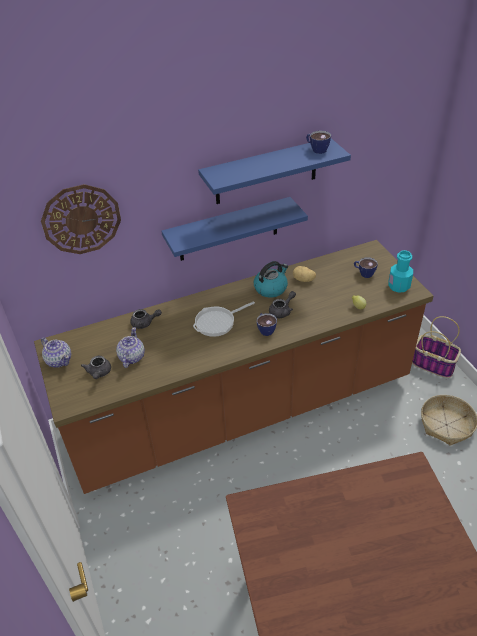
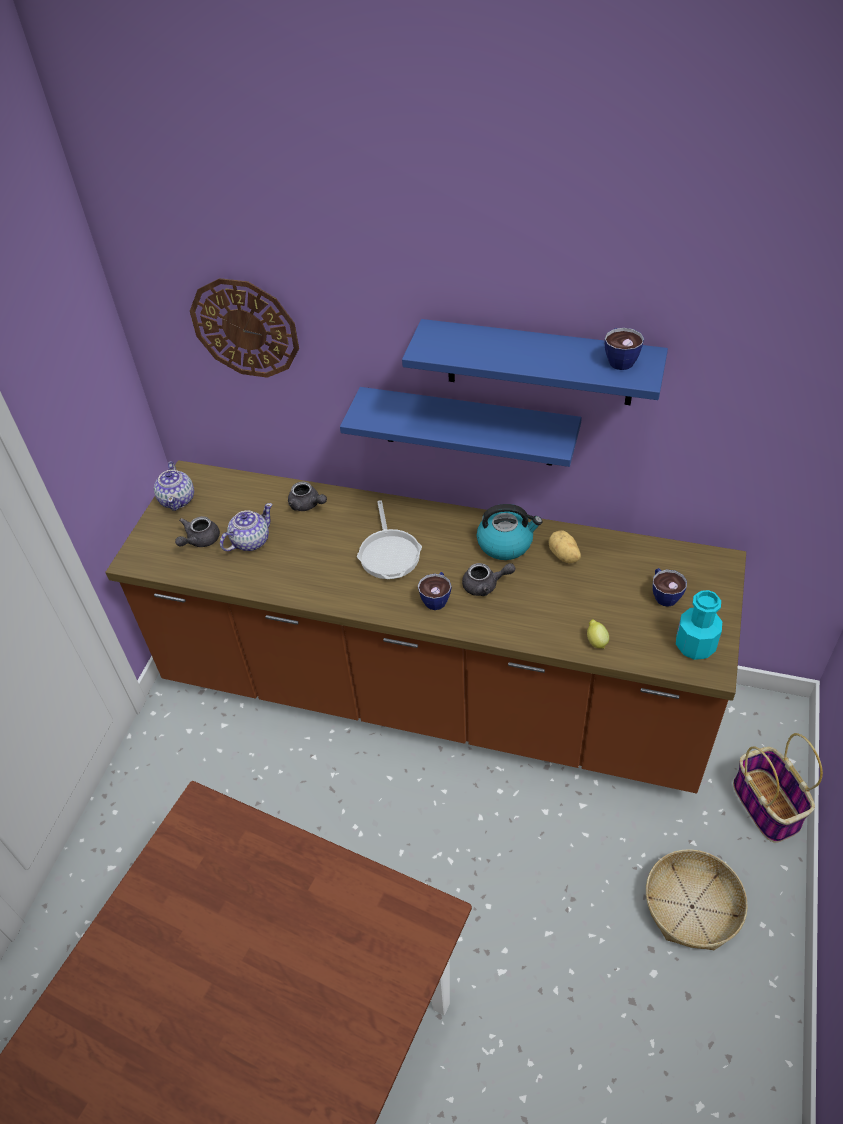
camera: 40 degrees right, 5 degrees up
frying pan [193,301,255,337] -> frying pan turned 105 degrees counterclockwise [357,500,422,579]

